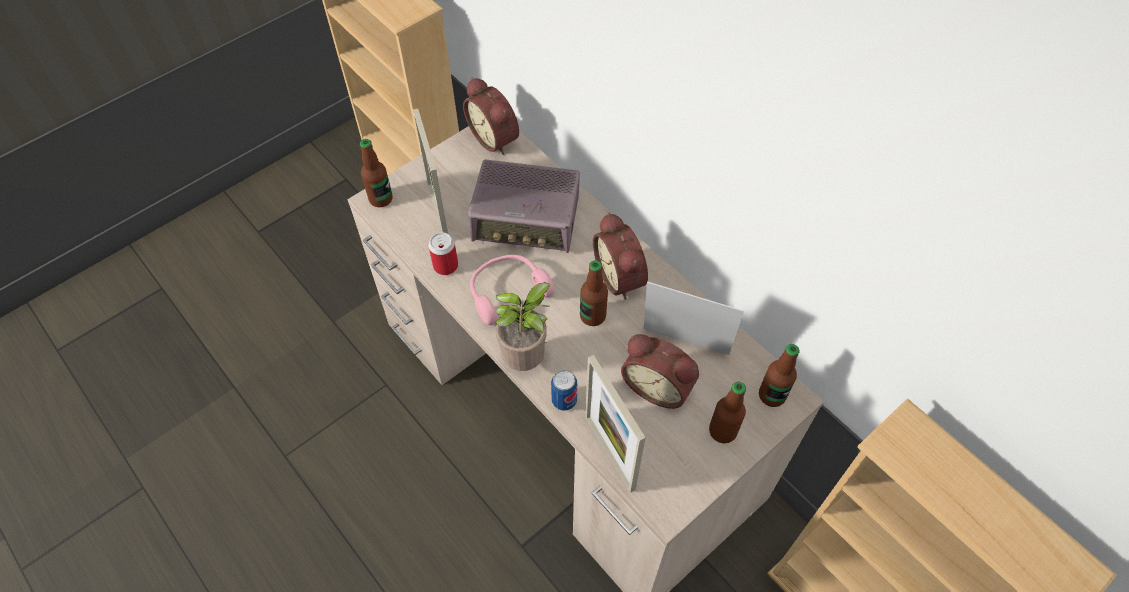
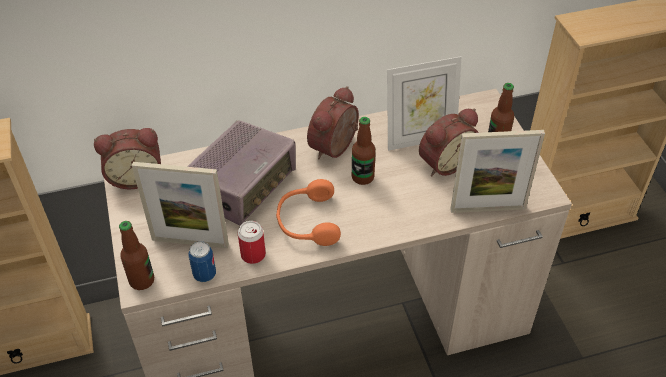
camera: 65 degrees left, 10 degrees down
pink headphones [470,255,554,325] -> orange headphones [276,179,341,246]
potted plant [495,282,551,371] -> none
can [551,370,577,411] -> can moved to [188,241,216,282]
alarm clock [593,212,648,300] -> alarm clock turned 120 degrees clockwise [307,86,359,159]
picture frame [644,281,744,355] -> picture frame turned 150 degrees counterclockwise [387,56,461,151]
bottle [759,344,799,407] -> none

